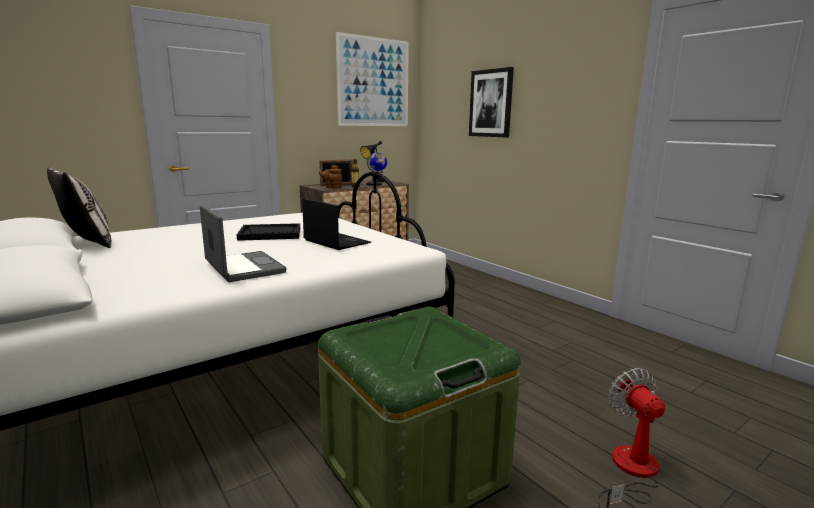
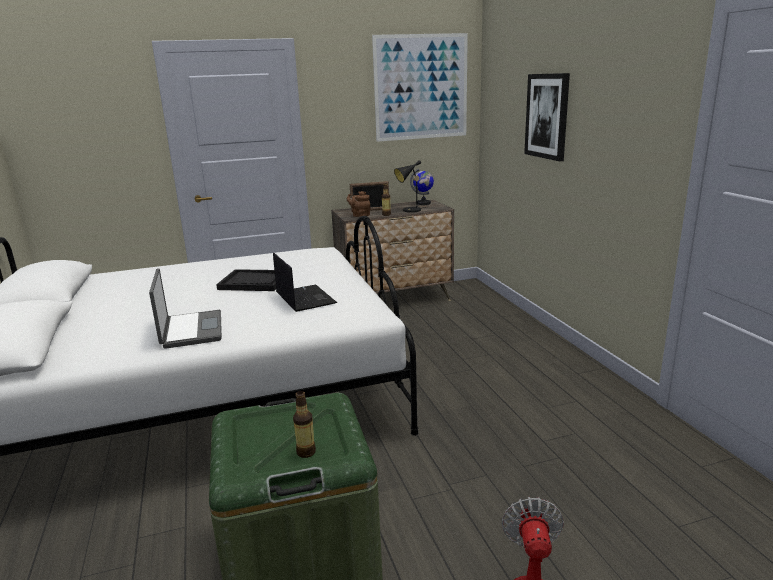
camera: 20 degrees right, 5 degrees up
pillow [47,167,111,248] -> none
none -> bottle [293,391,316,458]

